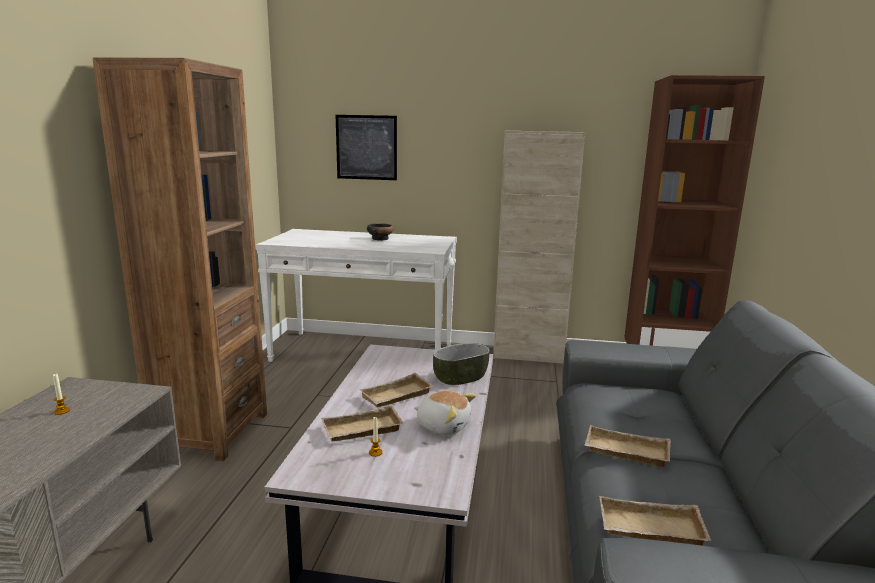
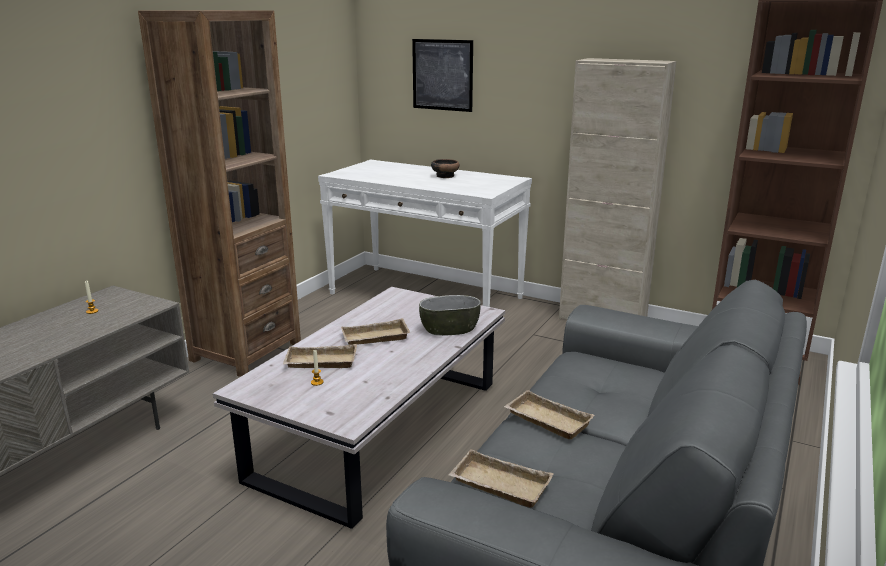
camera: 20 degrees right, 5 degrees up
plush toy [414,391,476,435] -> none

